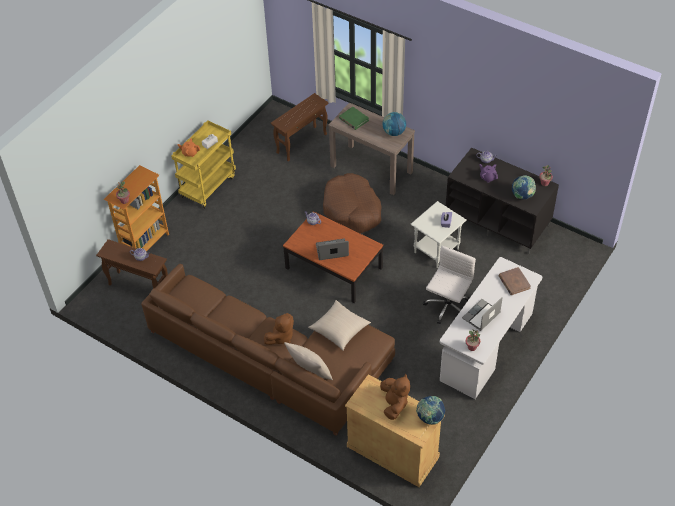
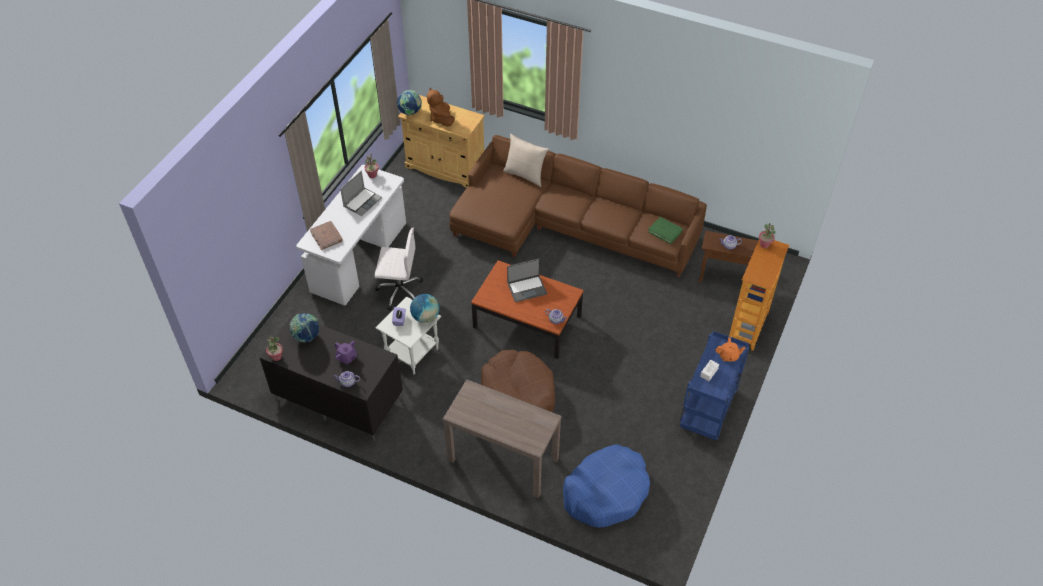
camera: 170 degrees right, 0 degrees up
yellow cart [171,121,236,209] -> blue cart [680,331,749,440]
brown plush toy [264,313,294,345] -> none
brown side table [271,93,329,162] -> blue dog bed [563,444,650,528]
beige pillow [308,300,371,351] -> none
green book [339,107,369,130] -> green book moved to [648,217,683,244]
globe [383,112,406,136] -> globe moved to [410,294,440,323]
white office chair [423,246,476,324] -> white office chair turned 105 degrees counterclockwise [375,227,423,311]

